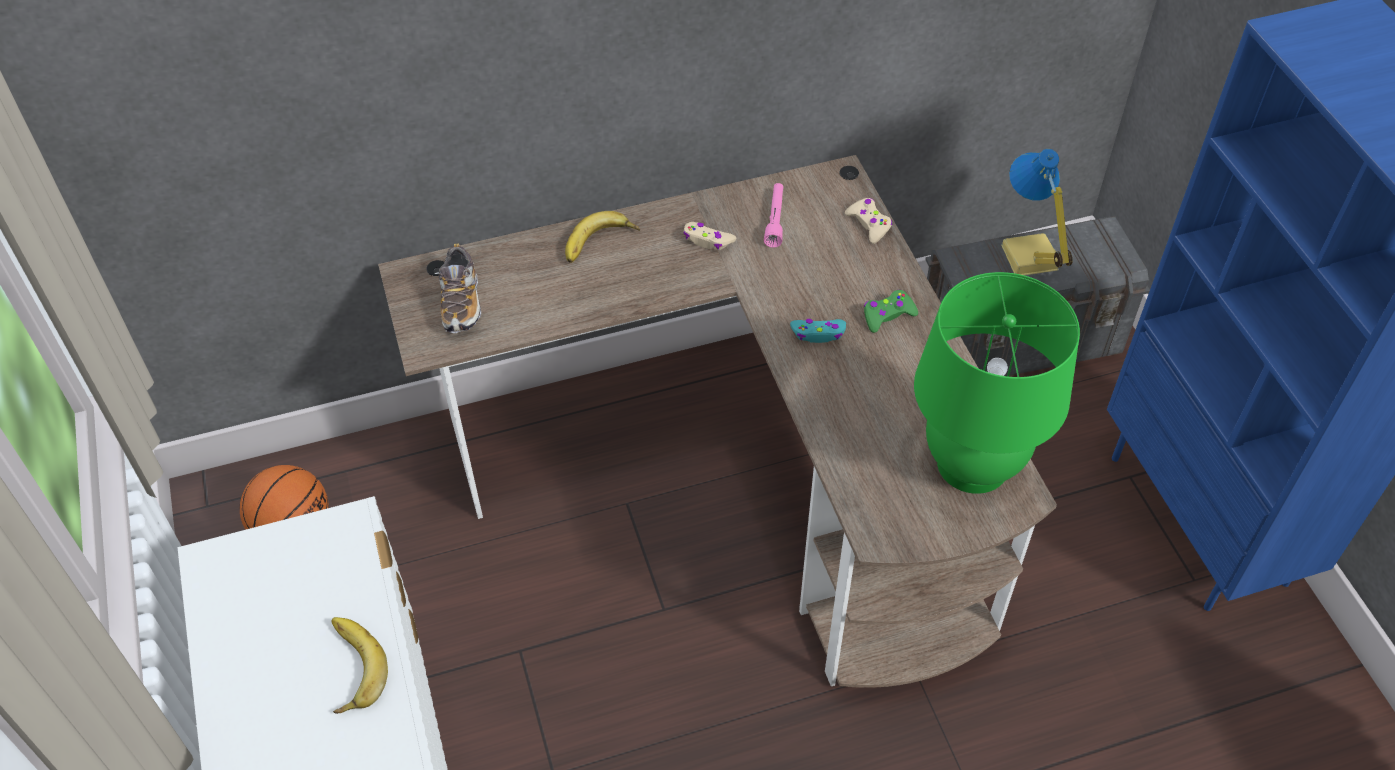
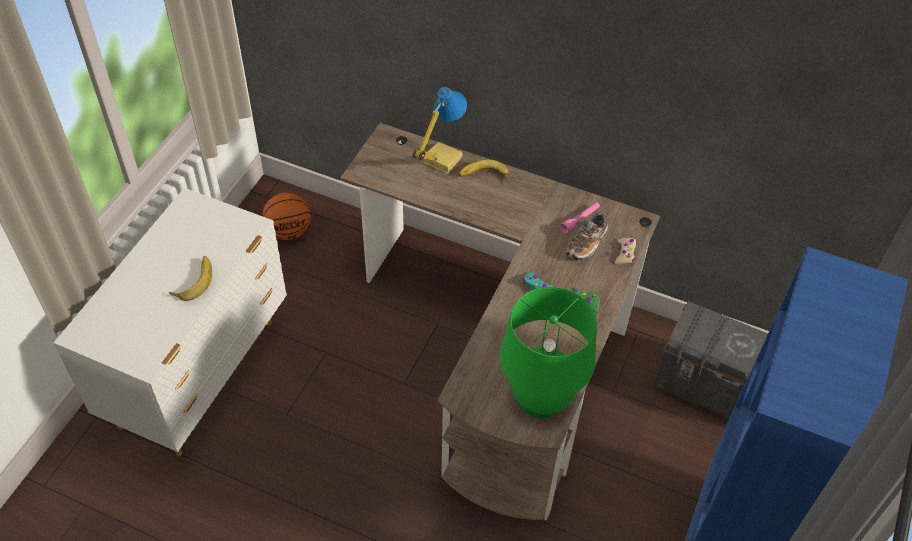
camera: 40 degrees right, 0 degrees up
shoe [439,243,481,333] -> shoe moved to [566,212,608,260]
beige game controller [684,222,736,250] -> none
table lamp [1001,149,1073,275] -> table lamp moved to [413,87,467,174]

